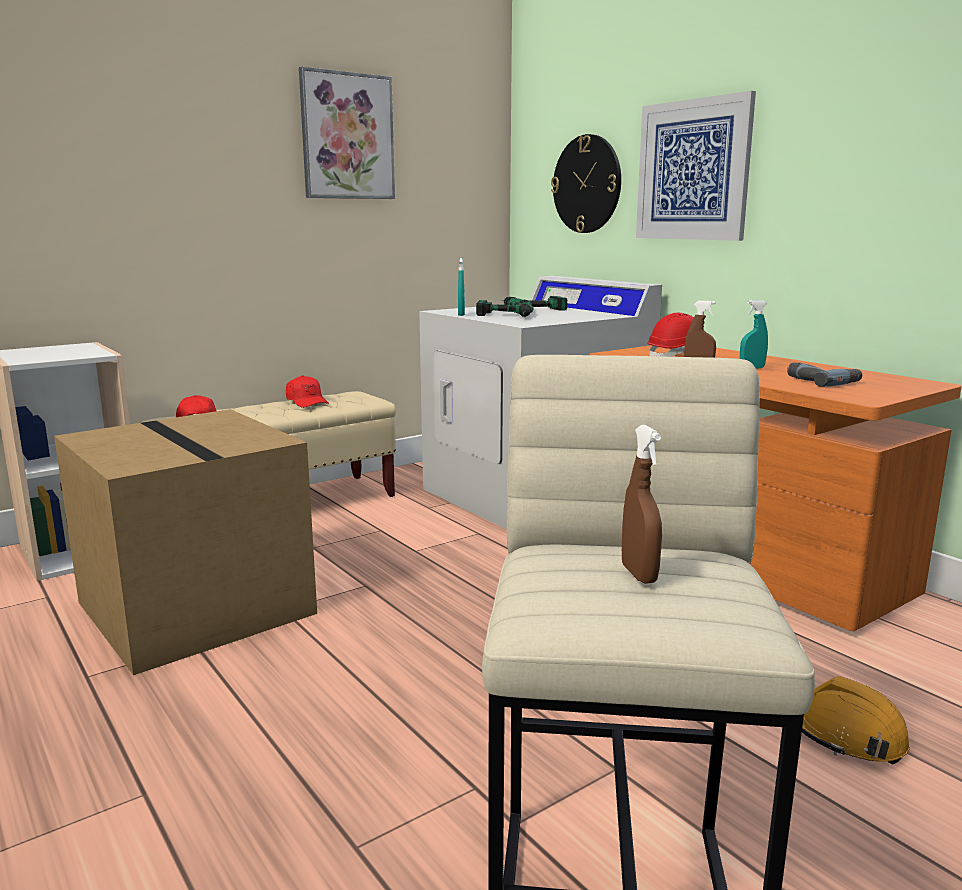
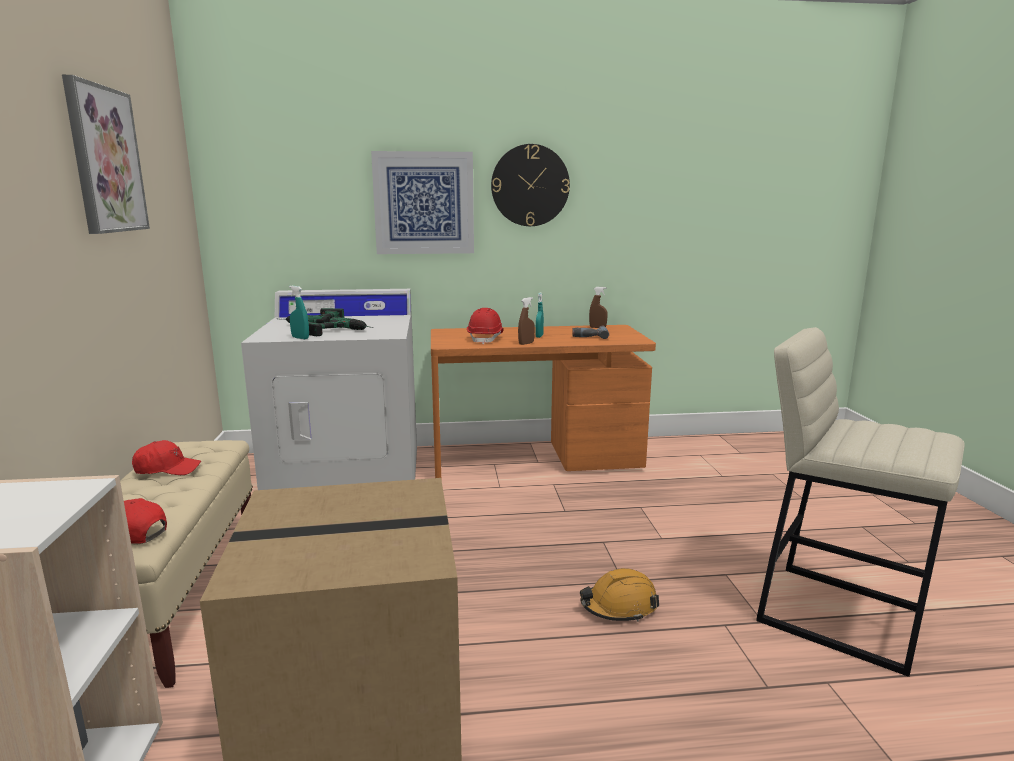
camera: 60 degrees left, 0 degrees up
wall clock [551,134,621,233] -> wall clock moved to [491,144,570,226]
brown spray bottle [622,425,662,584] -> brown spray bottle moved to [589,287,608,328]
orange hard hat [802,676,910,764] -> orange hard hat moved to [580,568,659,622]

